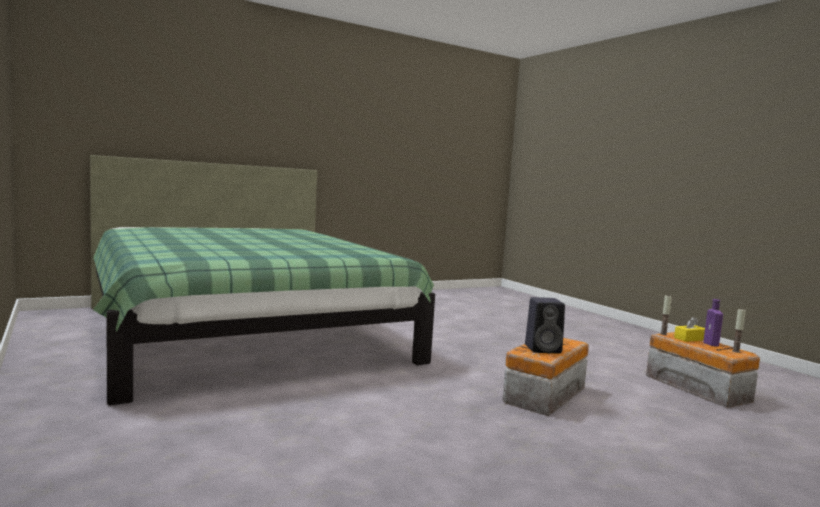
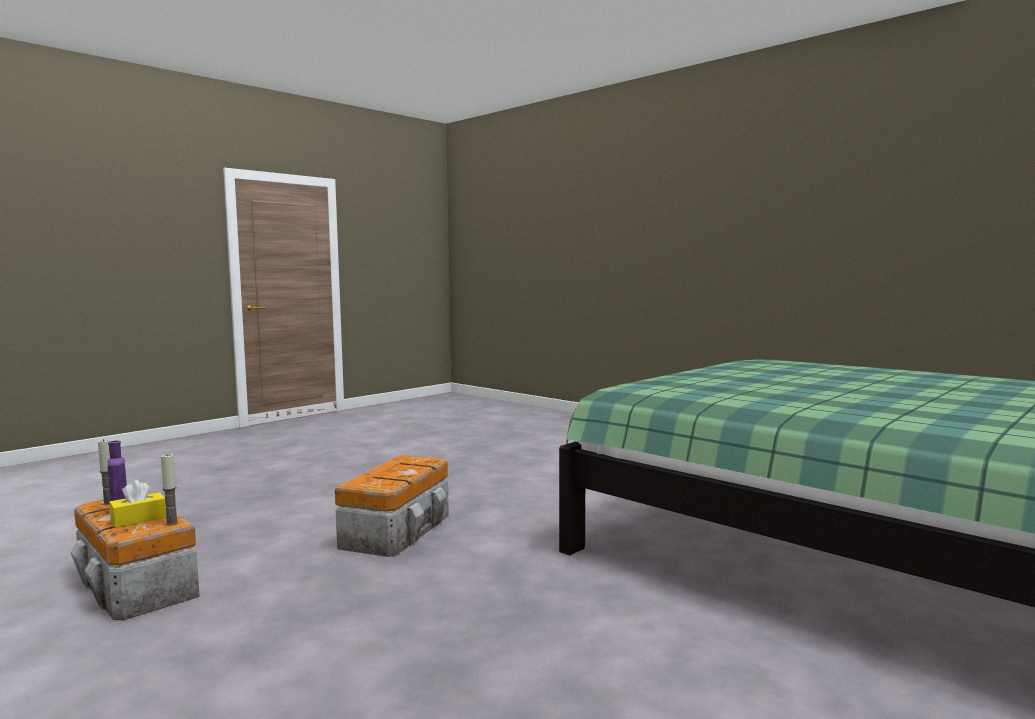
camera: 165 degrees right, 0 degrees up
black speaker [525,297,565,353] -> none

